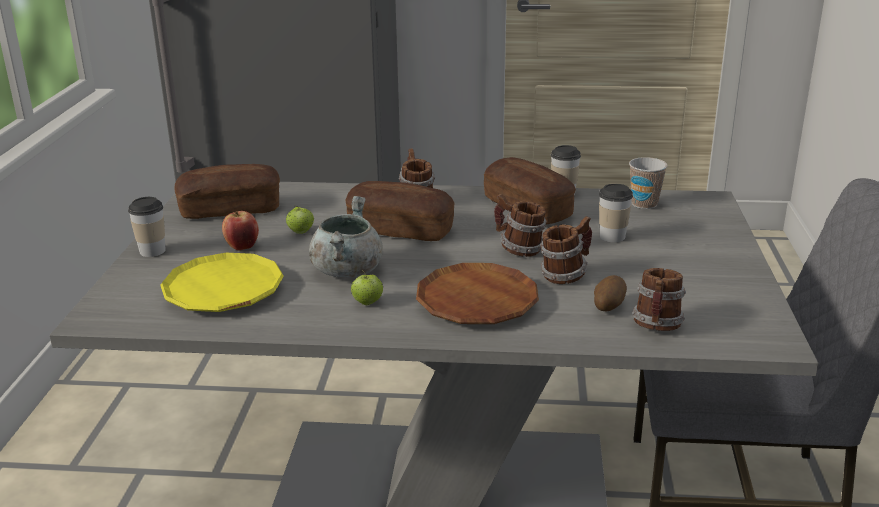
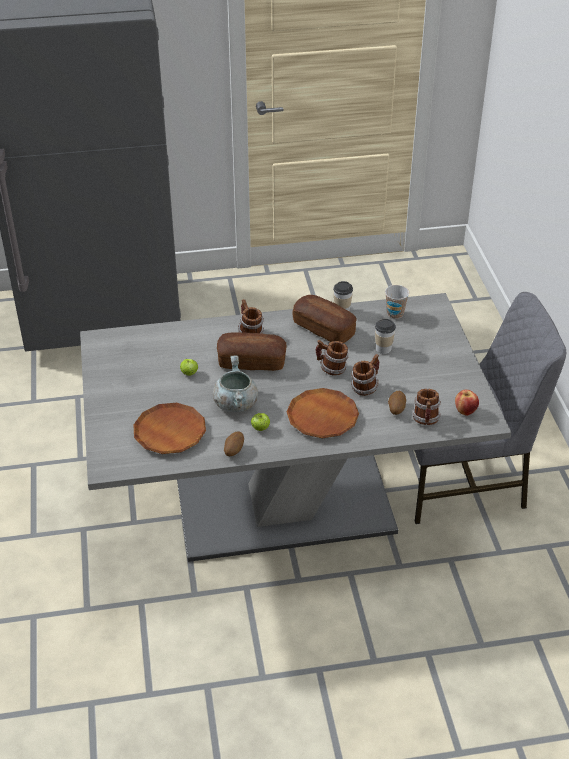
camera: 15 degrees left, 15 degrees up
cup [128,197,166,257] -> none
yellow plate [160,253,284,312] -> brown plate [133,403,206,454]
bread [175,164,280,219] -> none
apple [222,211,259,251] -> apple moved to [455,390,479,416]
none -> potato [224,432,244,456]

